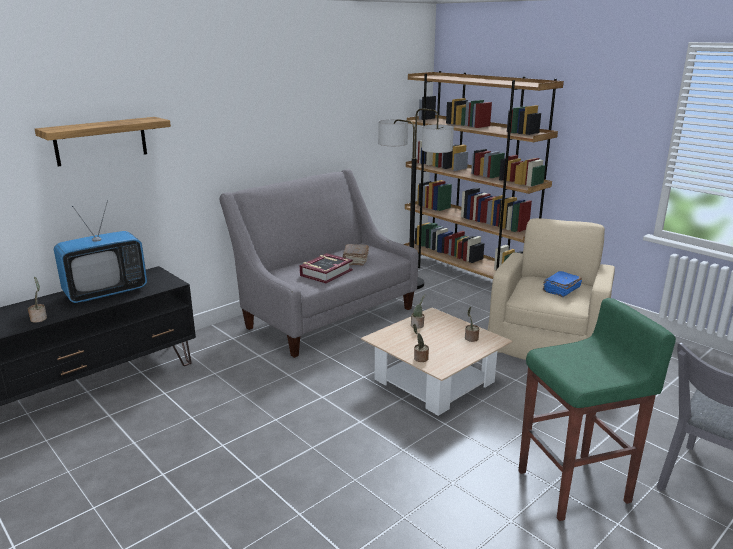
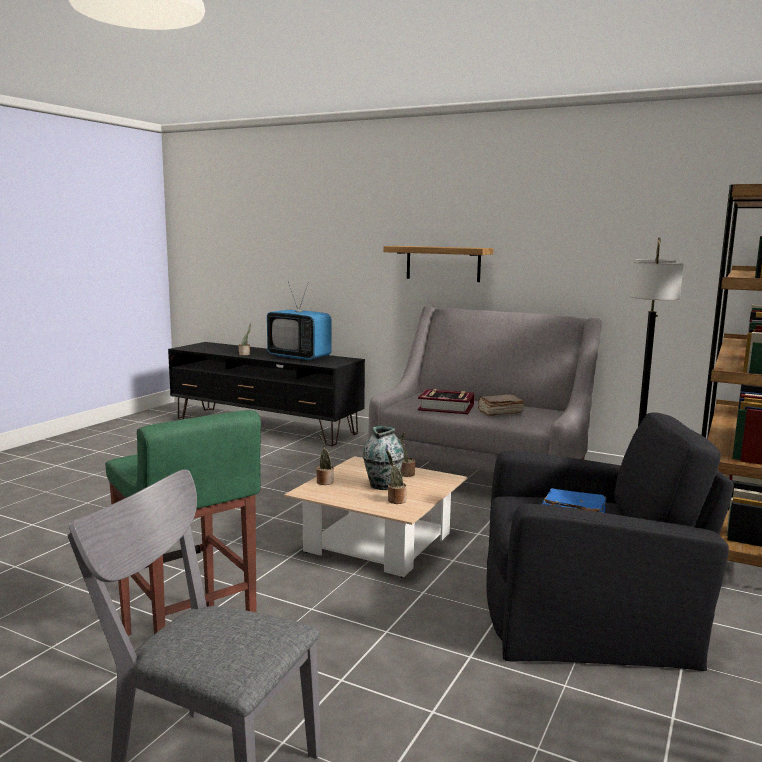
camera: 70 degrees right, 10 degrees down
shelf [35,117,171,166] -> shelf moved to [383,246,494,282]
beige armchair [488,218,615,360] -> black armchair [486,412,734,671]
none -> vase [363,426,404,490]

